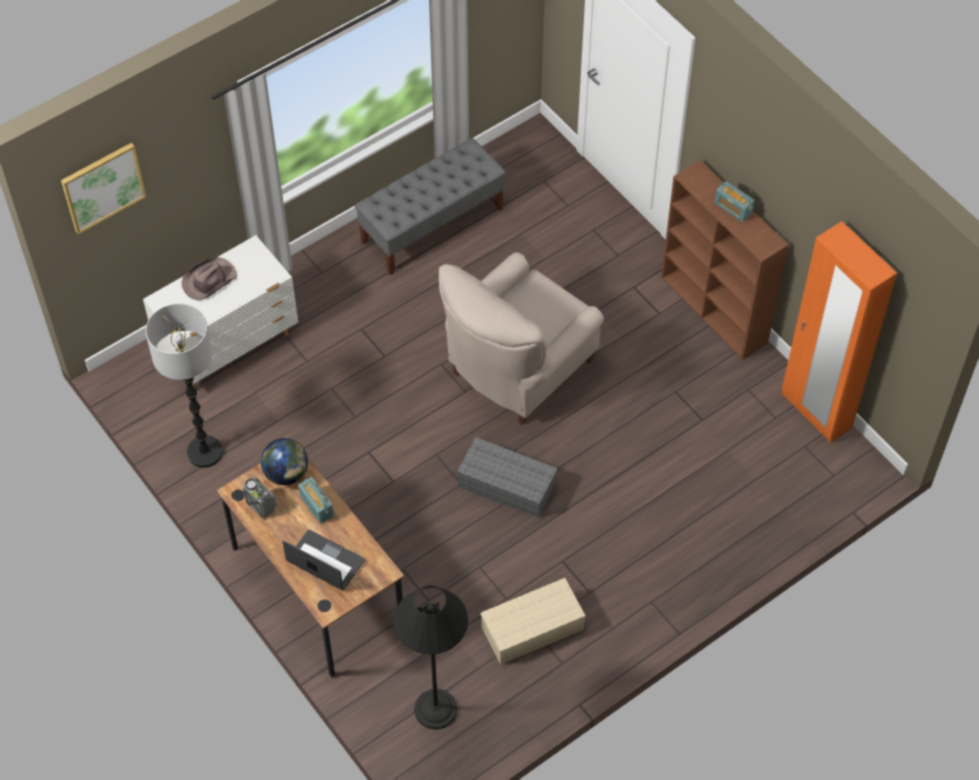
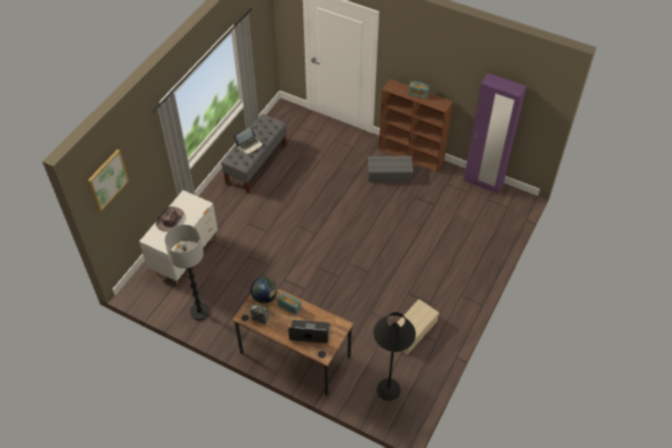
camera: 25 degrees left, 5 degrees down
beige armchair [439,252,604,425] -> none
grey storage box [457,437,558,518] -> grey storage box moved to [368,156,413,182]
orange wardrobe [782,221,897,443] -> purple wardrobe [464,73,527,194]
none -> laptop [234,127,263,155]

